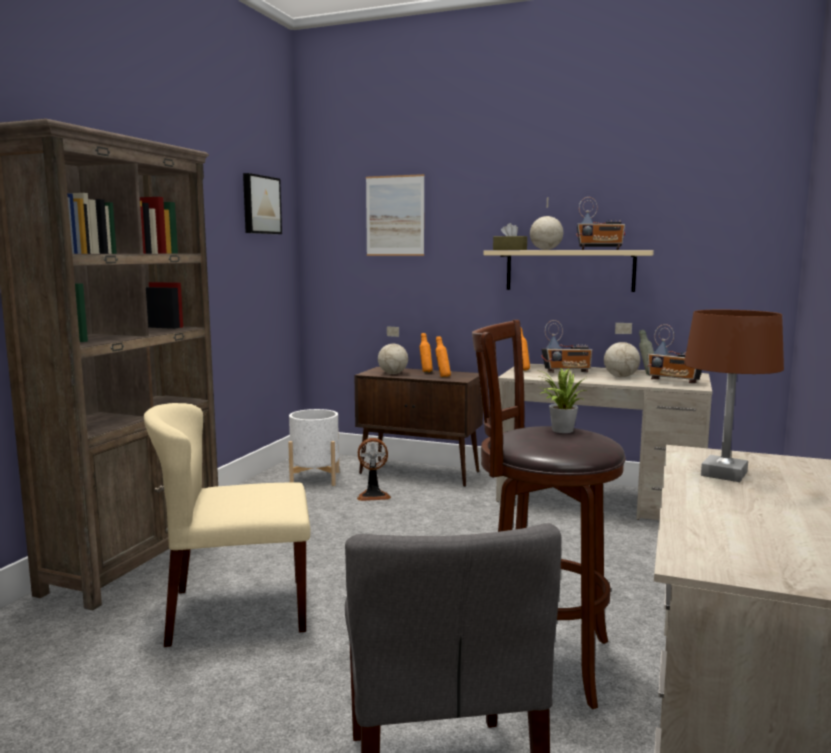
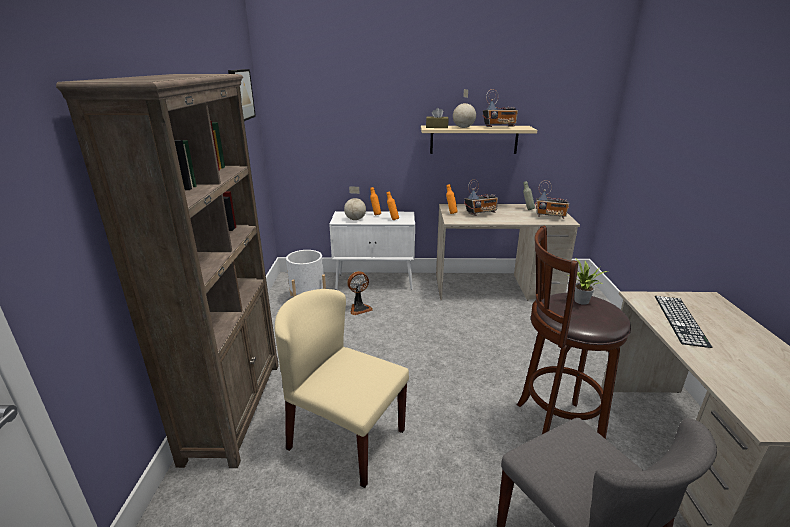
camera: 20 degrees left, 15 degrees up
beige chair [144,403,311,647] -> beige chair turned 60 degrees clockwise [275,289,409,488]
brown cabinet [354,367,483,487] -> white cabinet [329,211,415,290]
picture [366,174,425,256] -> none
globe [604,323,640,377] -> none
brown table lamp [684,310,784,482] -> keyboard [655,296,712,348]

